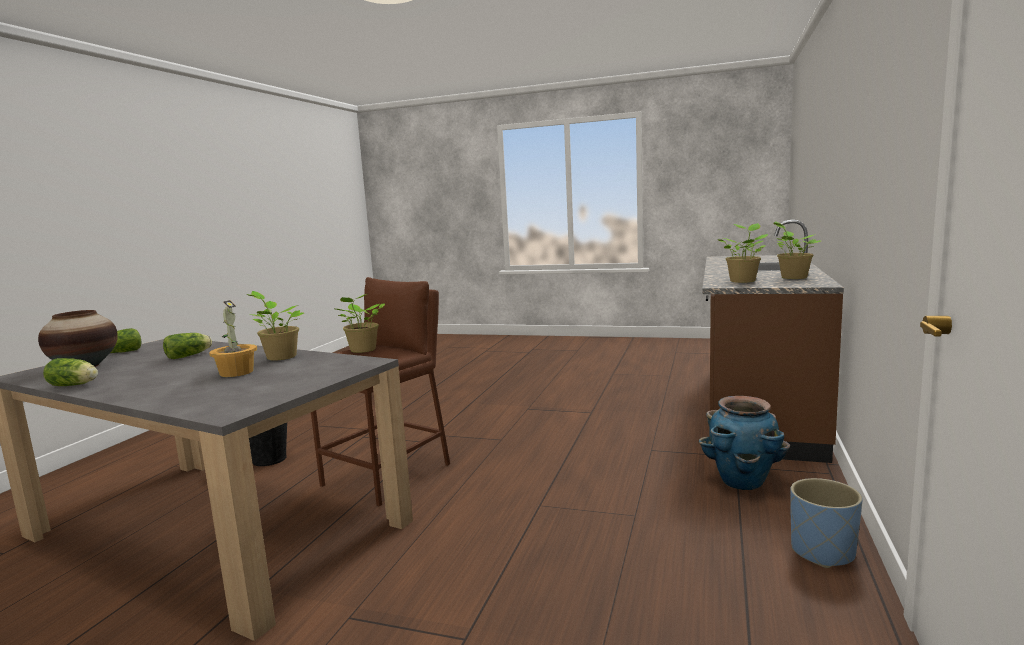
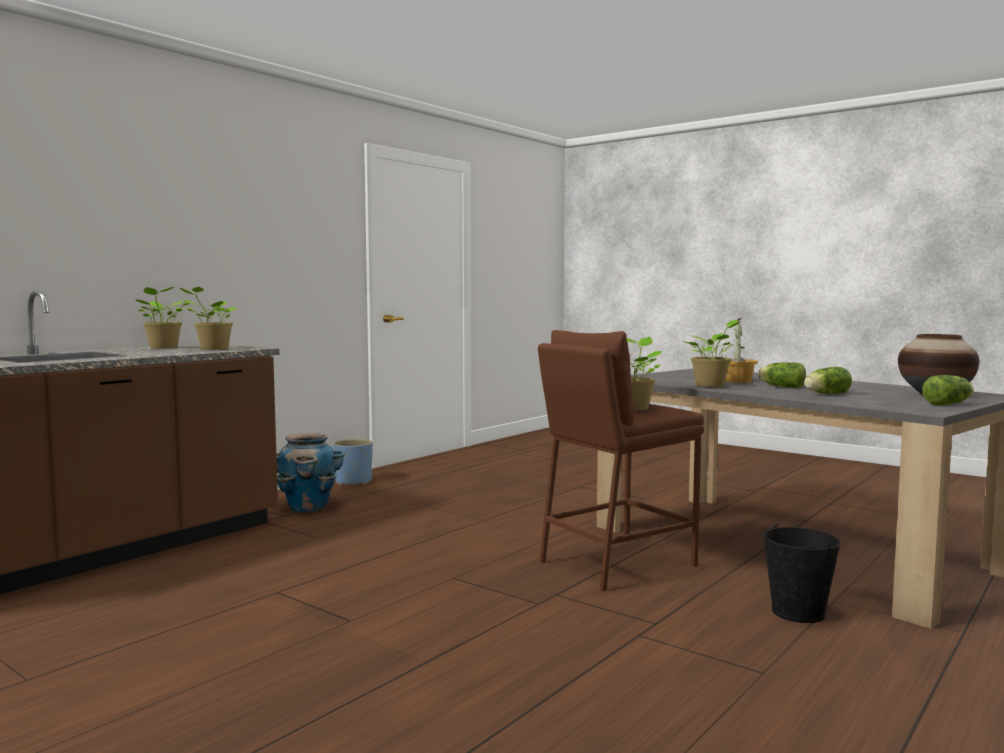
camera: 160 degrees left, 5 degrees down
lettuce [43,358,98,386] -> lettuce moved to [758,362,806,388]

